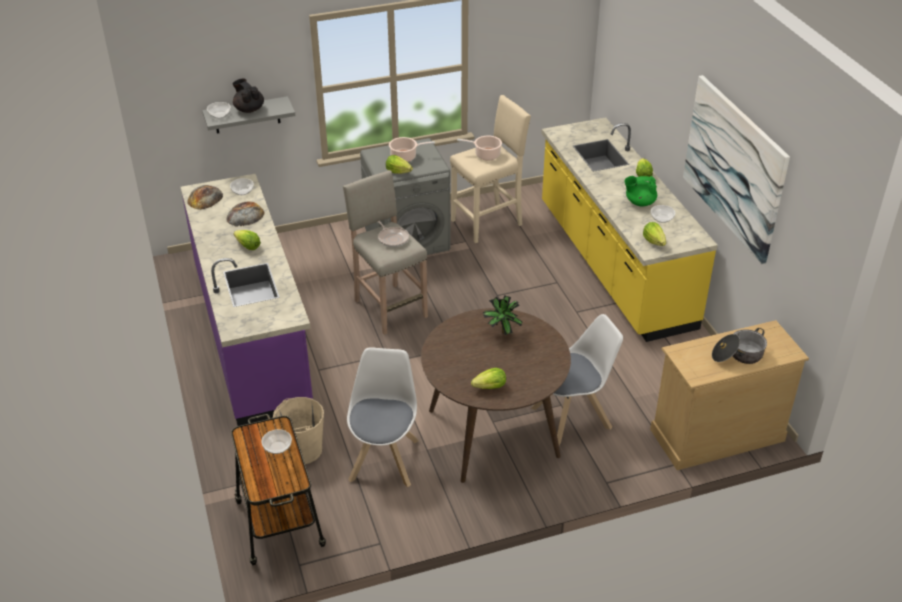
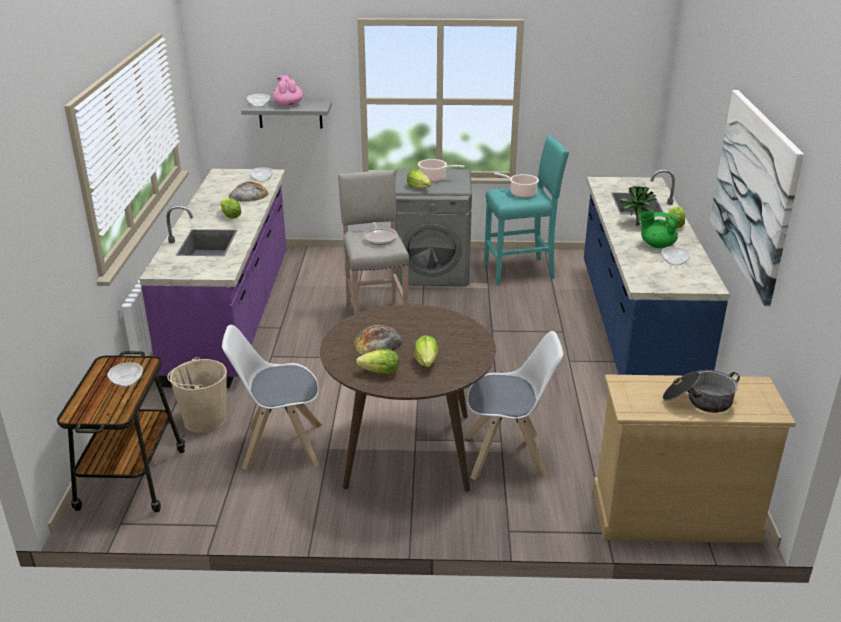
camera: 20 degrees right, 10 degrees down
bread [187,185,223,210] -> bread moved to [353,325,403,355]
black teapot [233,79,264,113] -> pink teapot [273,75,303,107]
chair [347,347,419,487] -> chair turned 120 degrees counterclockwise [222,325,321,470]
beige stool [450,95,531,243] -> turquoise stool [484,135,569,285]
potted plant [483,295,522,335] -> potted plant moved to [620,186,657,225]
yellow counter [541,117,718,342] -> blue counter [584,169,730,376]
lettuce [643,222,666,246] -> lettuce moved to [414,335,438,367]

